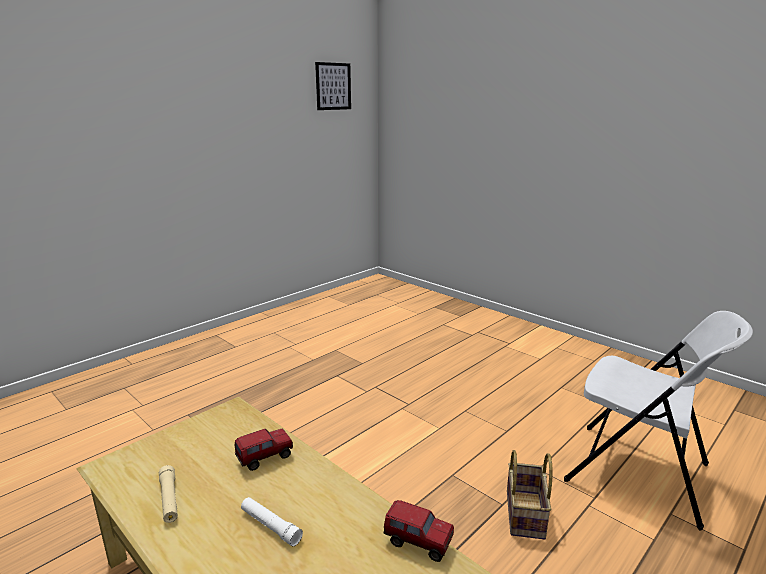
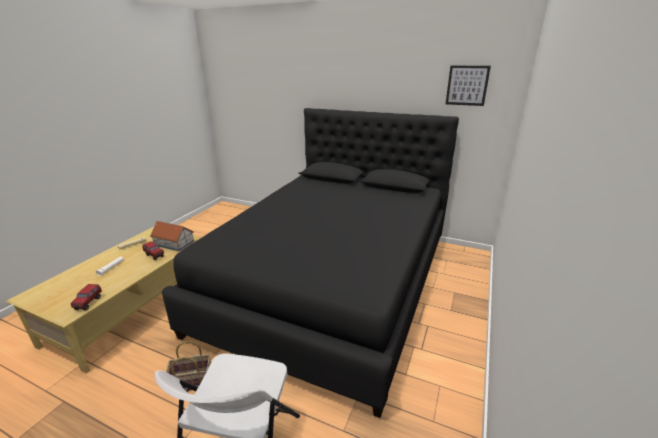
camera: 70 degrees right, 5 degrees up
none -> toy house [150,221,194,251]
none -> black bed [162,108,459,418]

